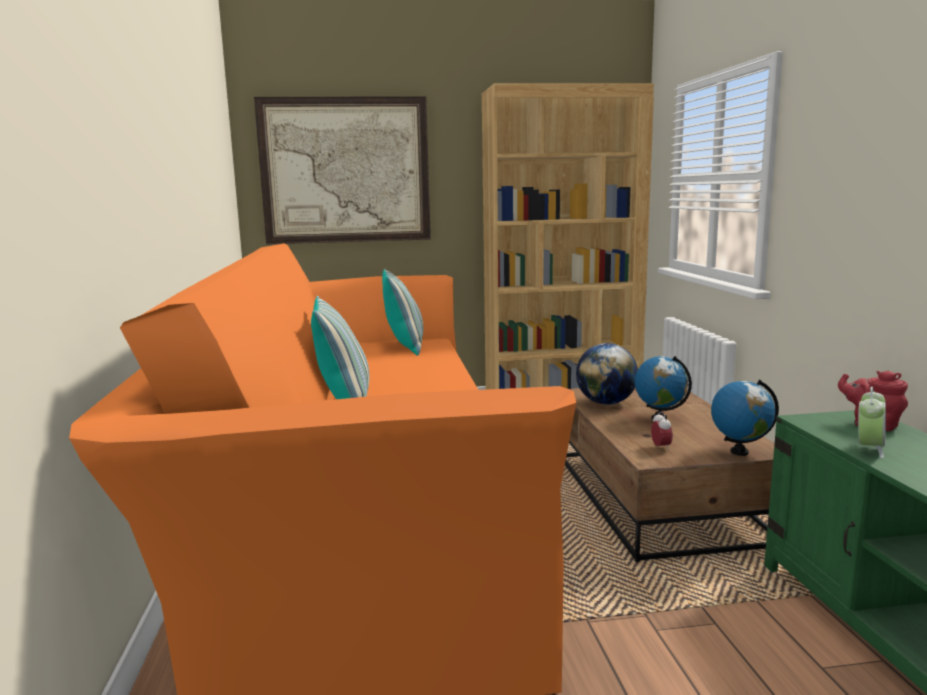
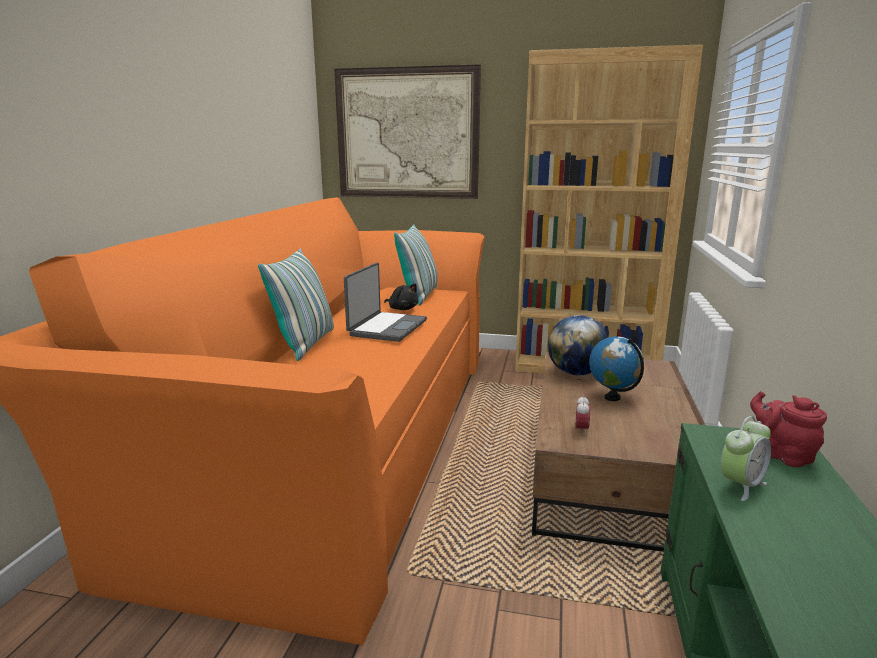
camera: 20 degrees right, 5 degrees up
globe [711,380,779,456] -> none
none -> laptop [344,263,427,342]
none -> black plush toy [384,284,418,310]

